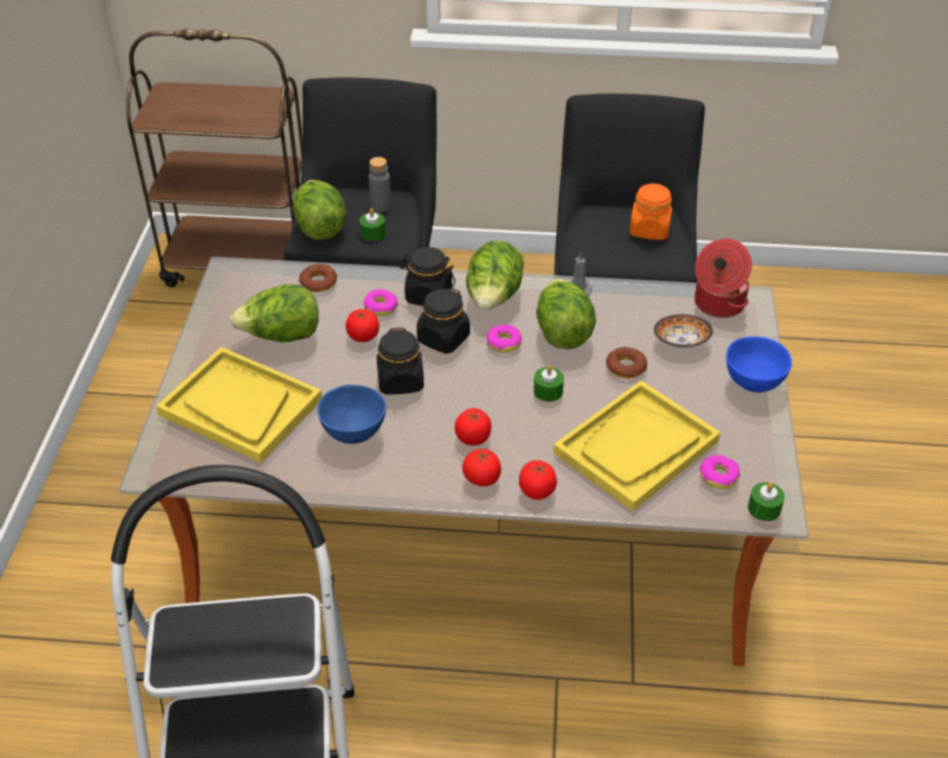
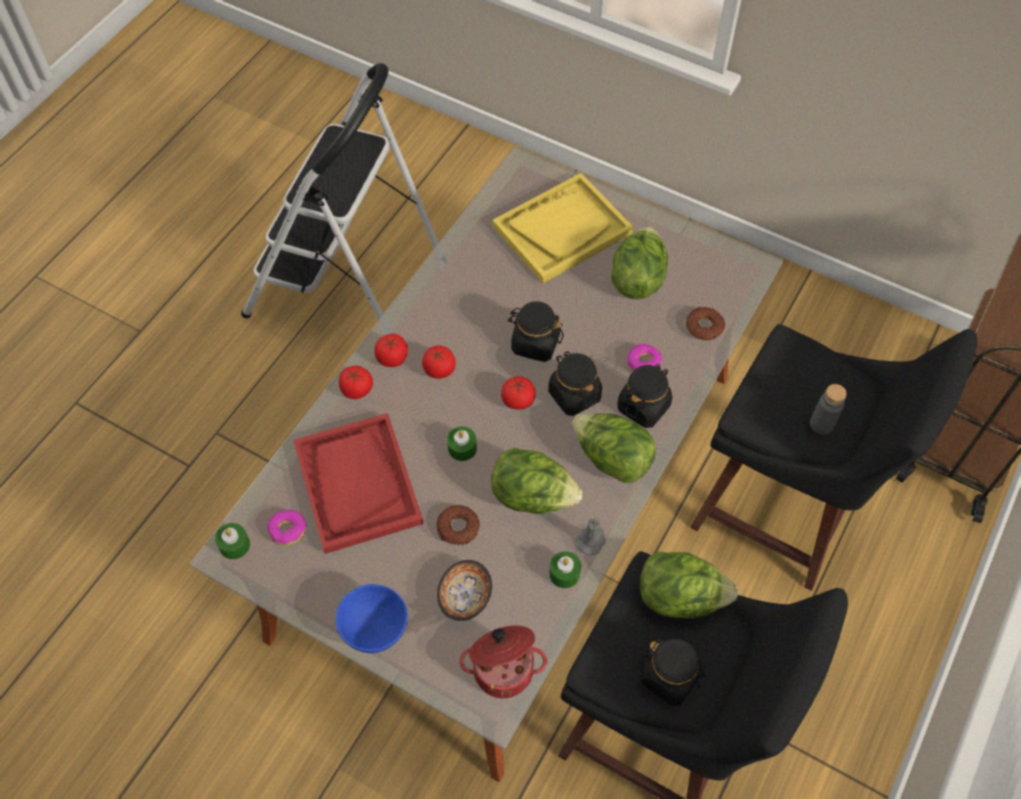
camera: 115 degrees right, 15 degrees up
lettuce [292,180,347,240] -> lettuce moved to [640,552,738,618]
blue bowl [317,385,386,444] -> none
tomato [346,309,379,342] -> tomato moved to [501,376,536,410]
green candle [359,208,386,241] -> green candle moved to [549,551,581,588]
donut [486,325,522,353] -> none
yellow tray [553,381,721,511] -> red tray [293,413,423,554]
orange jar [630,183,672,240] -> black jar [640,638,707,706]

